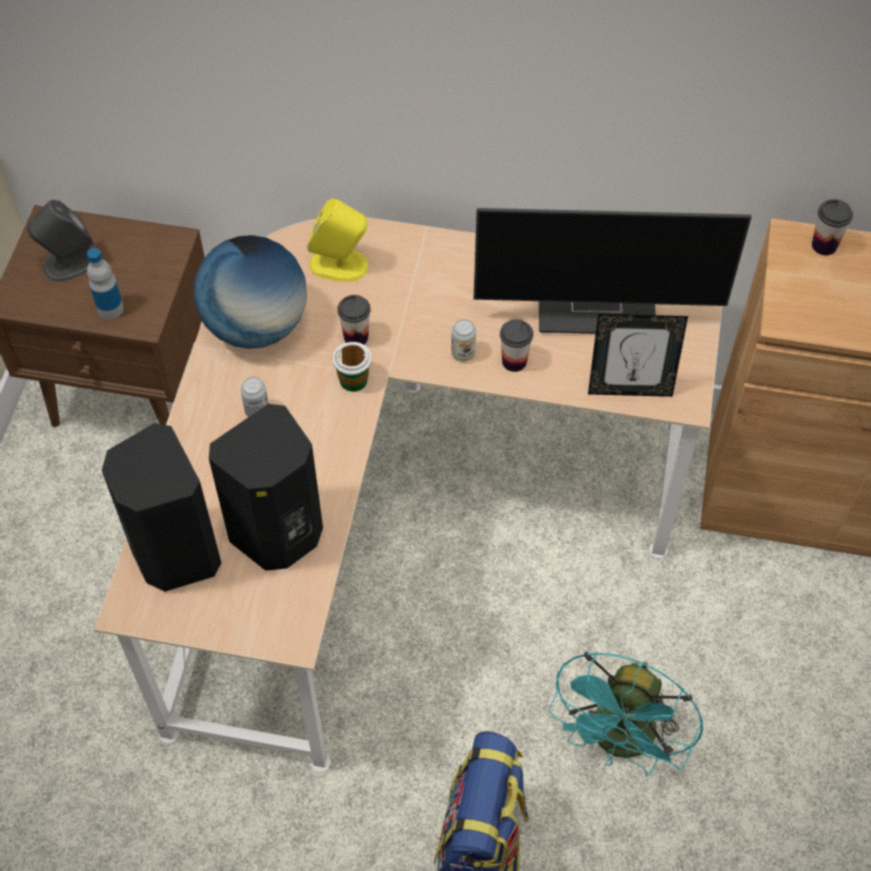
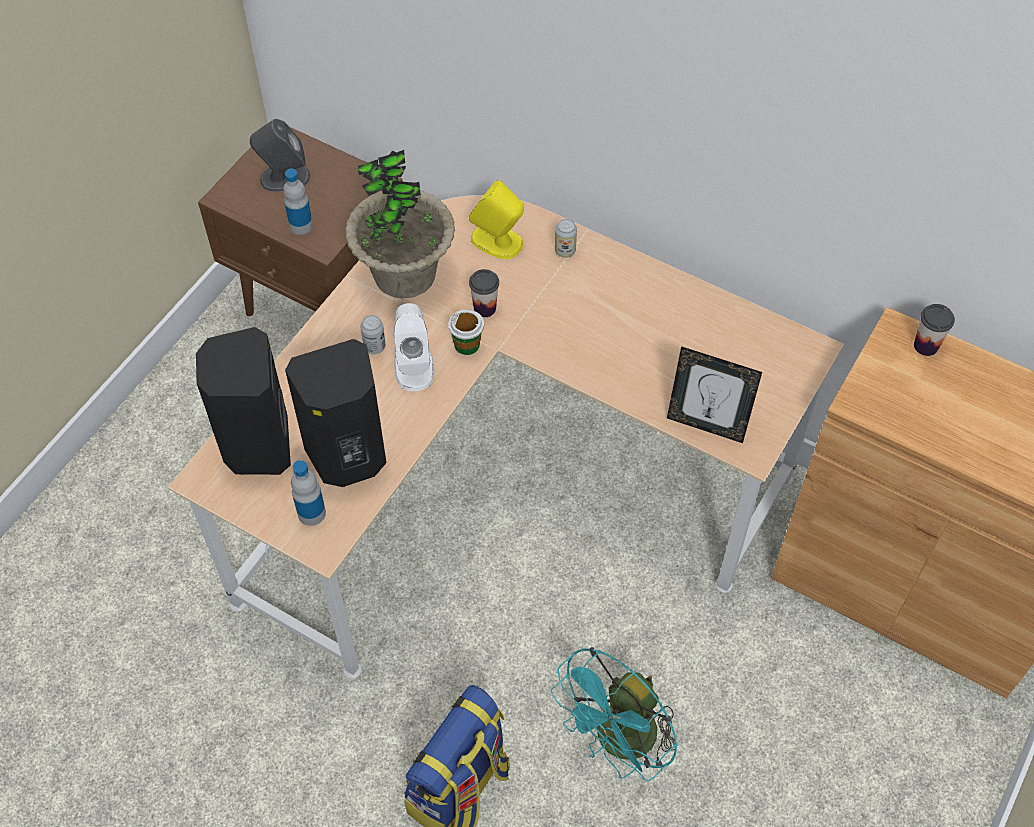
camera: 20 degrees right, 0 degrees up
globe [194,235,307,349] -> potted plant [345,150,455,298]
can [451,319,476,362] -> can moved to [555,219,577,258]
monitor [473,208,751,334] -> none
cup [500,319,533,372] -> none
none -> bottle [291,460,326,526]
none -> white speaker [394,303,434,391]

